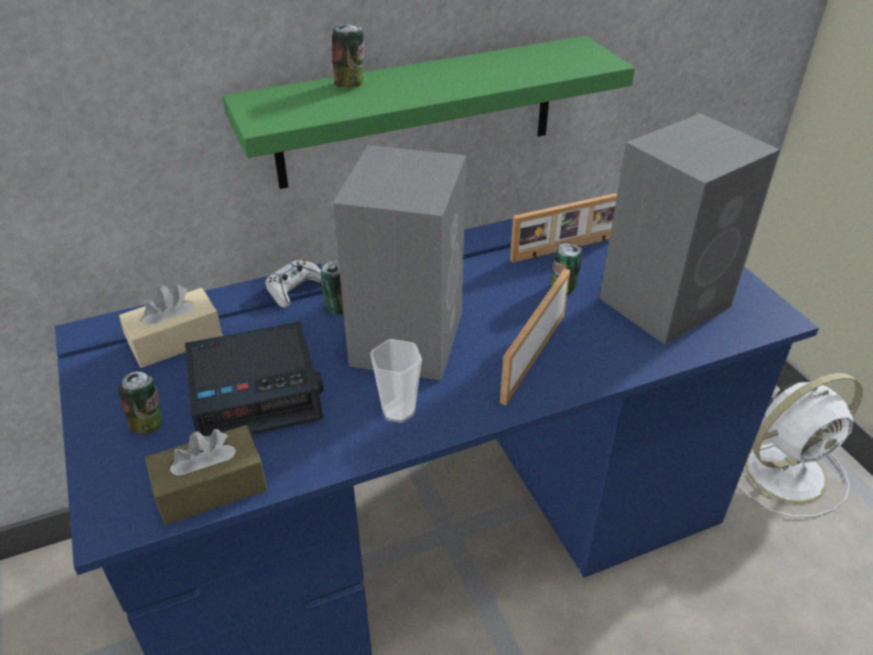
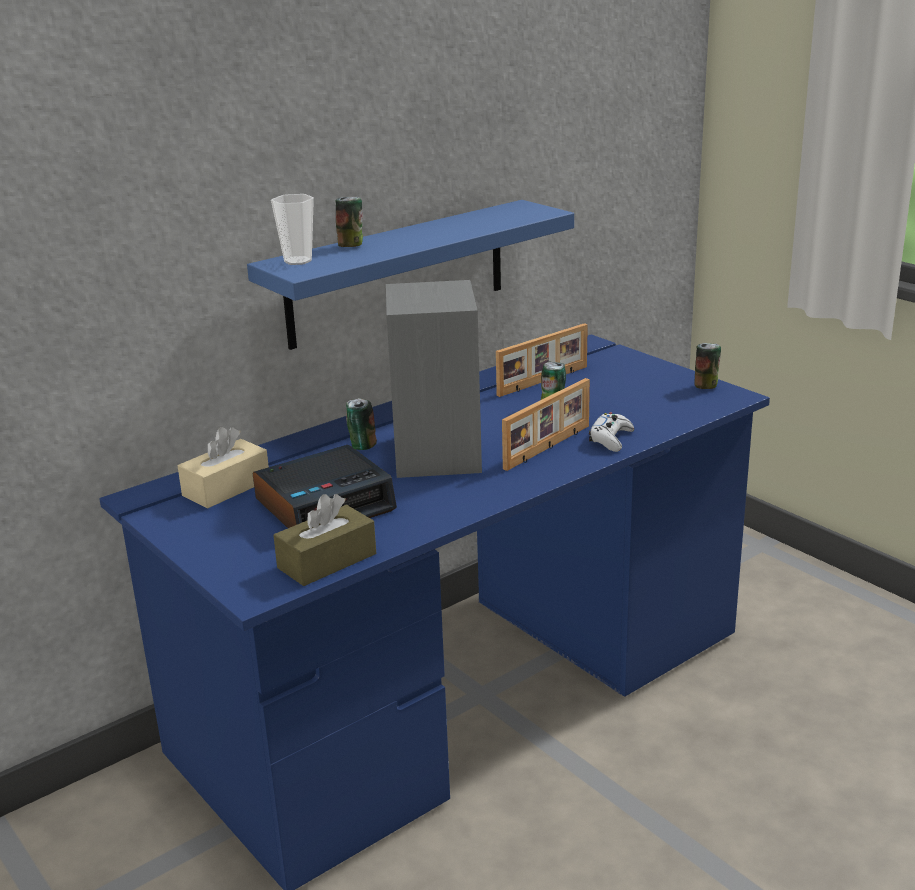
camera: 15 degrees left, 15 degrees down
can [119,371,161,435] -> can moved to [694,343,721,389]
green shelf [222,36,635,189] -> blue shelf [247,200,574,350]
white game controller [265,259,321,308] -> white game controller moved to [589,413,634,452]
cup [370,339,422,423] -> cup moved to [271,194,314,265]
picture frame [500,269,570,405] -> picture frame turned 150 degrees counterclockwise [502,378,590,471]
grey speaker [599,113,780,345] -> none
white fan [737,373,863,518] -> none

